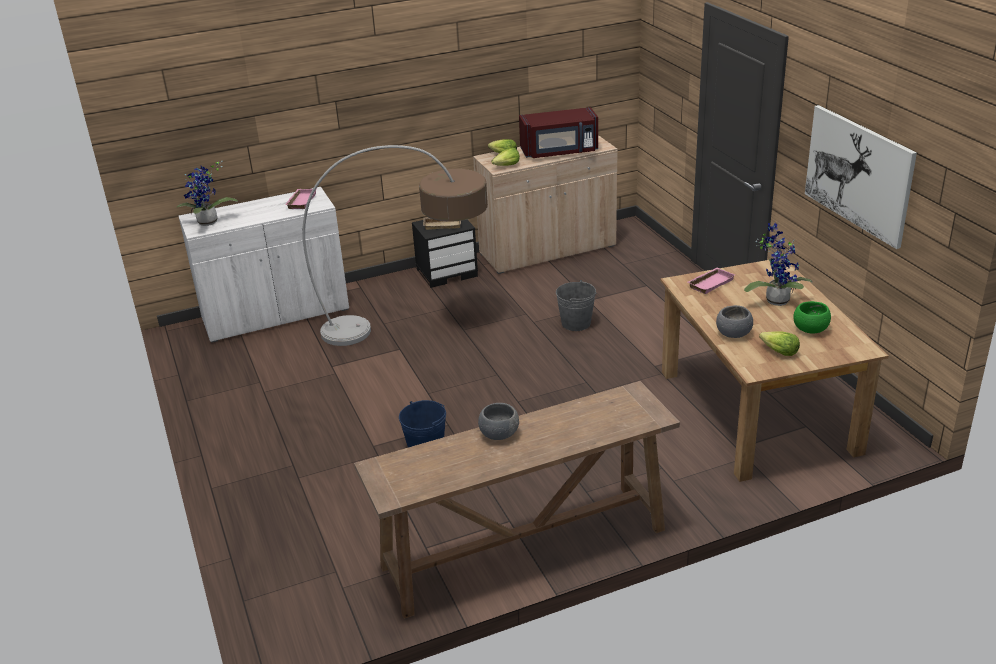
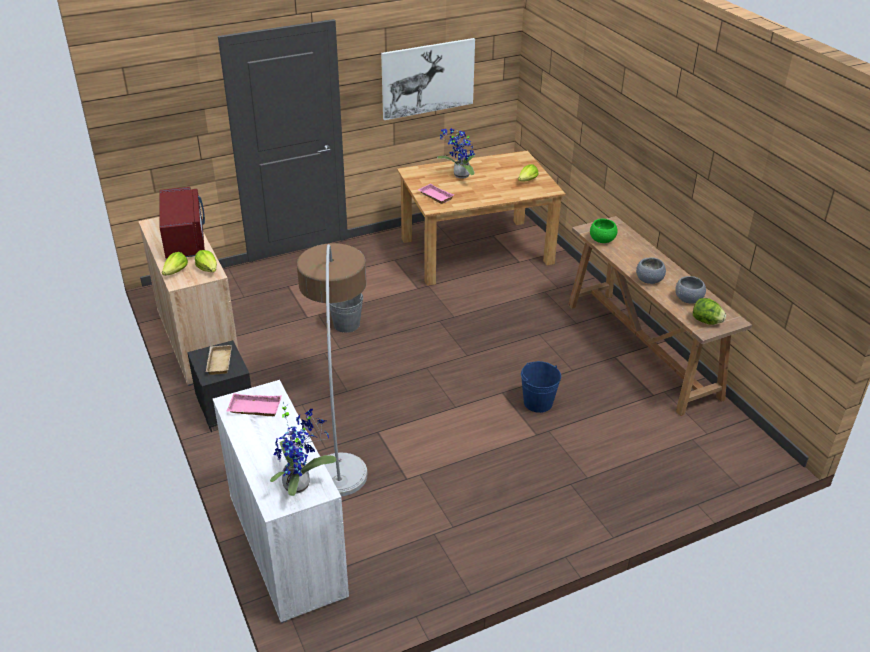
camera: 95 degrees left, 5 degrees up
grey bowl [716,305,753,338] -> grey bowl moved to [675,276,706,304]
green bowl [793,301,831,334] -> green bowl moved to [590,219,618,243]
none -> lettuce [693,298,726,325]

